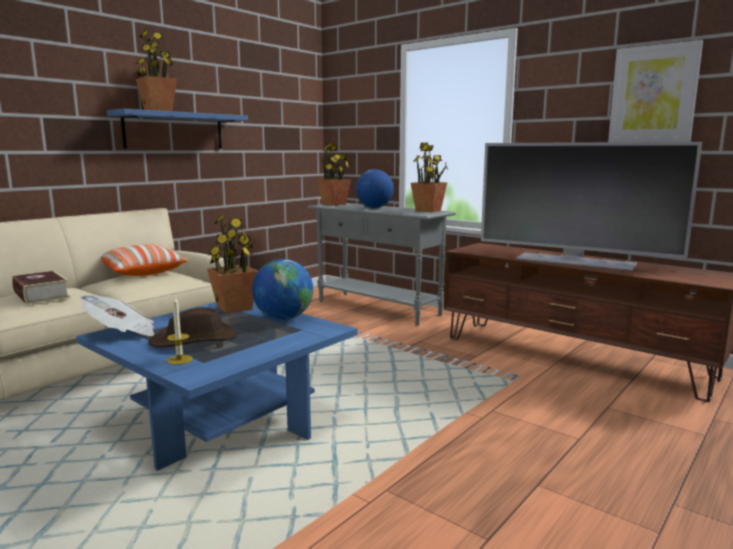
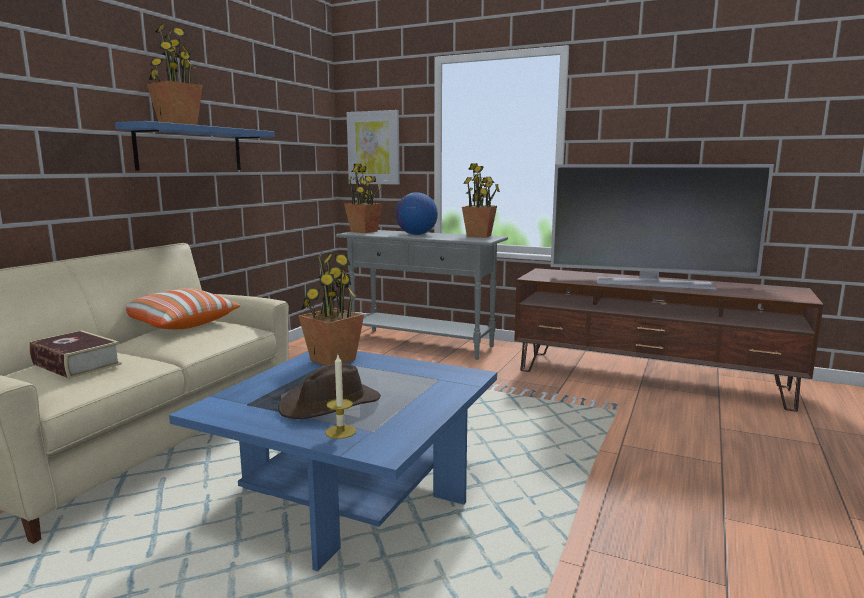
camera: 15 degrees left, 0 degrees up
newspaper [80,295,154,336] -> none
globe [252,259,313,320] -> none
picture [608,40,703,142] -> picture moved to [347,110,400,185]

